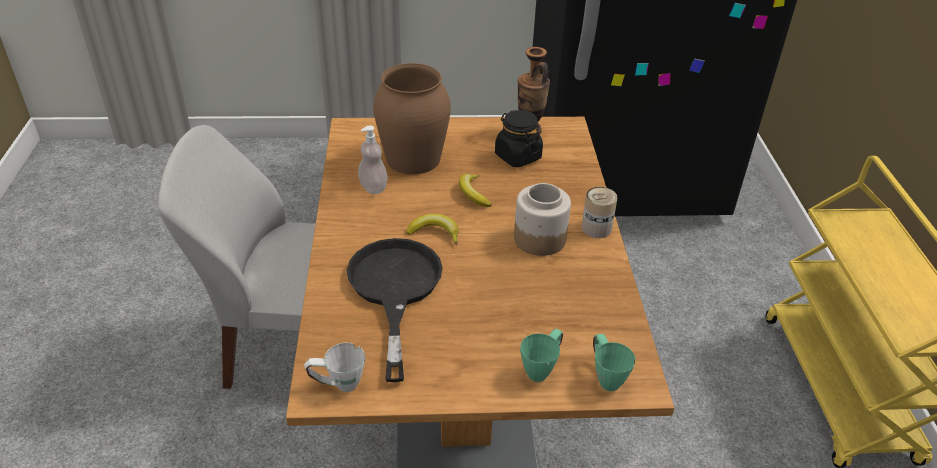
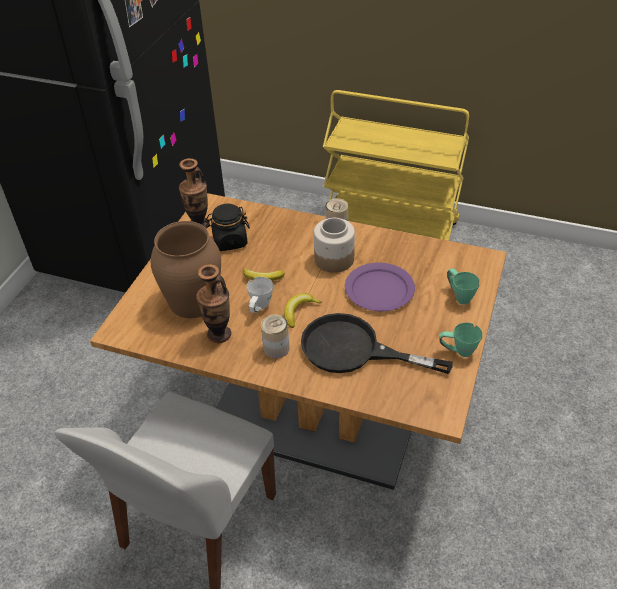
camera: 65 degrees left, 5 degrees up
white mug [304,343,365,392] -> white mug moved to [247,277,273,313]
soap dispenser [358,125,388,194] -> vase [196,264,231,343]
green mug [593,334,635,391] -> green mug moved to [439,322,483,357]
none -> can [261,315,290,358]
none -> purple plate [345,263,415,311]

